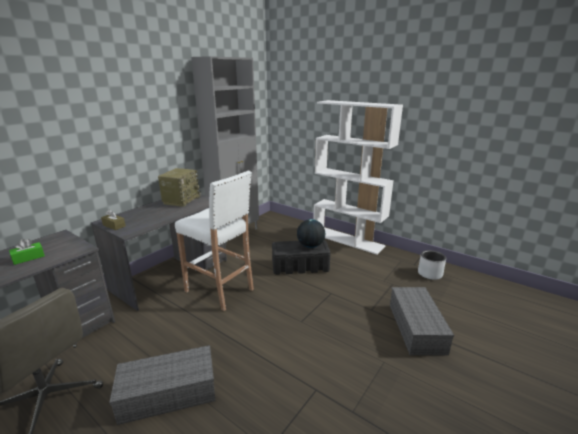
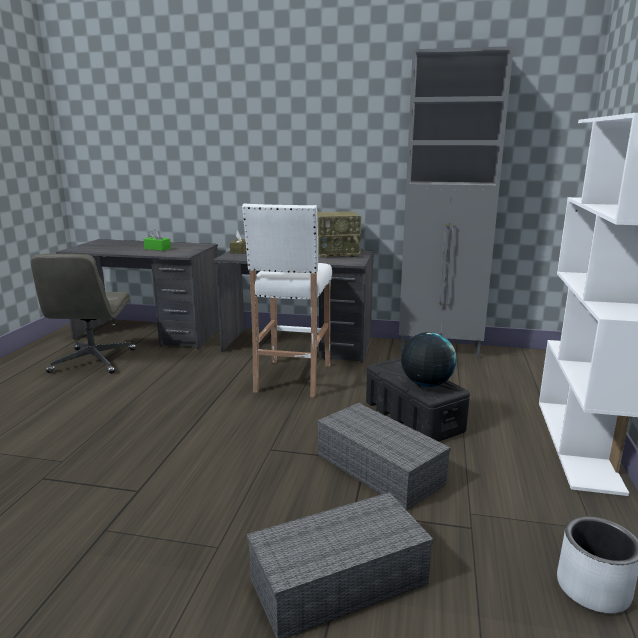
camera: 65 degrees right, 5 degrees down
grey storage box [109,345,216,425] -> grey storage box moved to [317,403,451,510]

